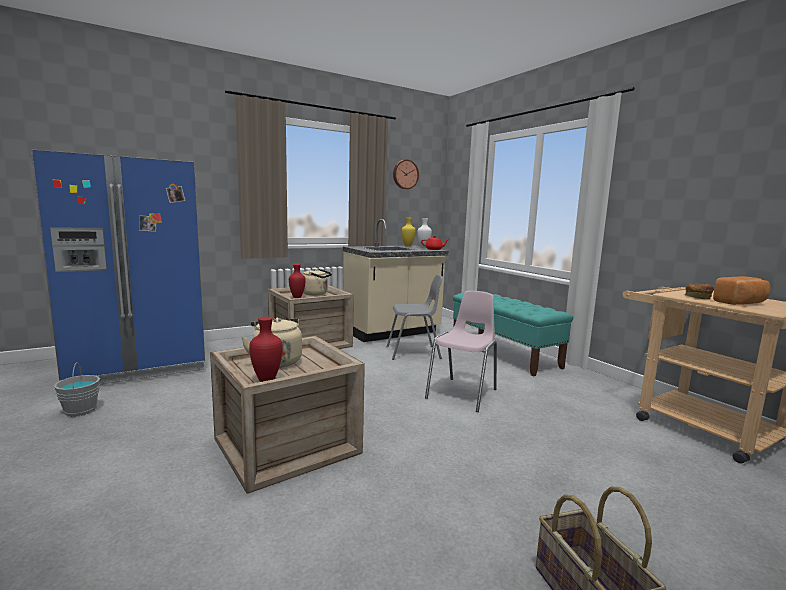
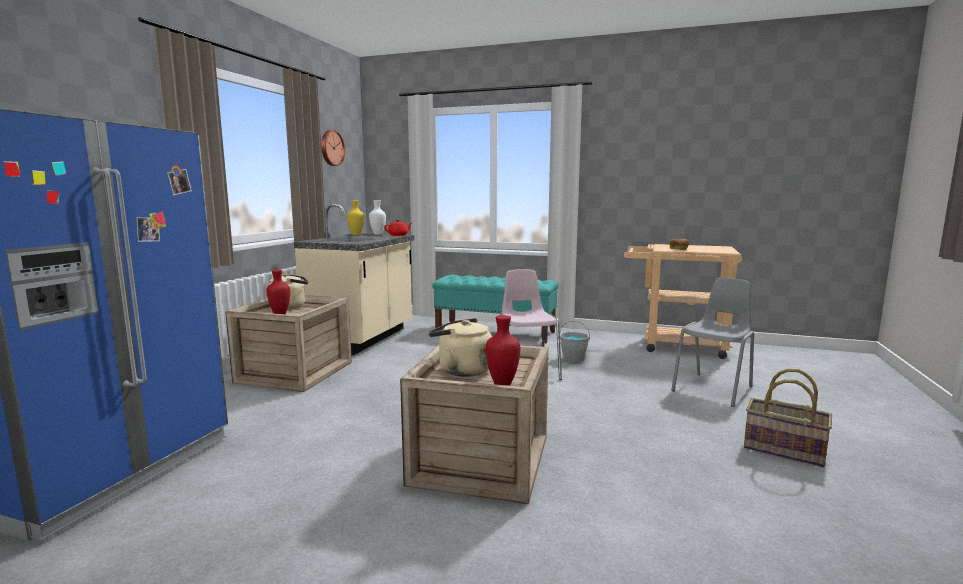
camera: 40 degrees left, 0 degrees up
grey bucket [54,362,100,417] -> grey bucket moved to [560,321,590,362]
grey chair [387,275,443,360] -> grey chair moved to [671,278,754,407]
bread [713,276,771,305] -> none

